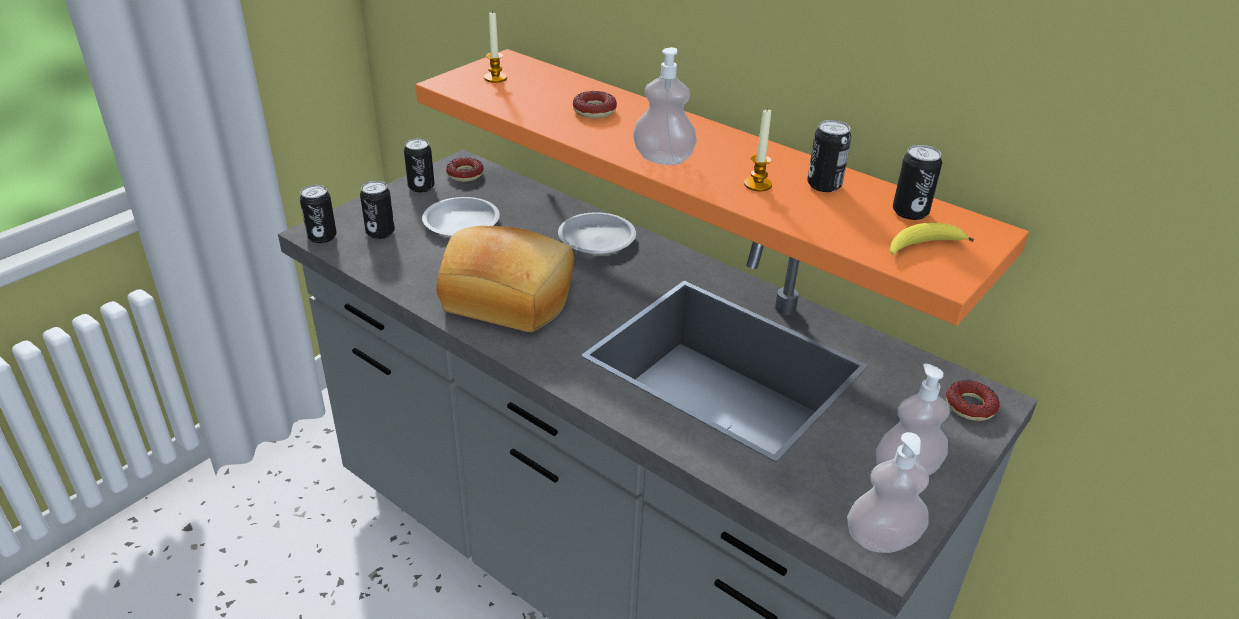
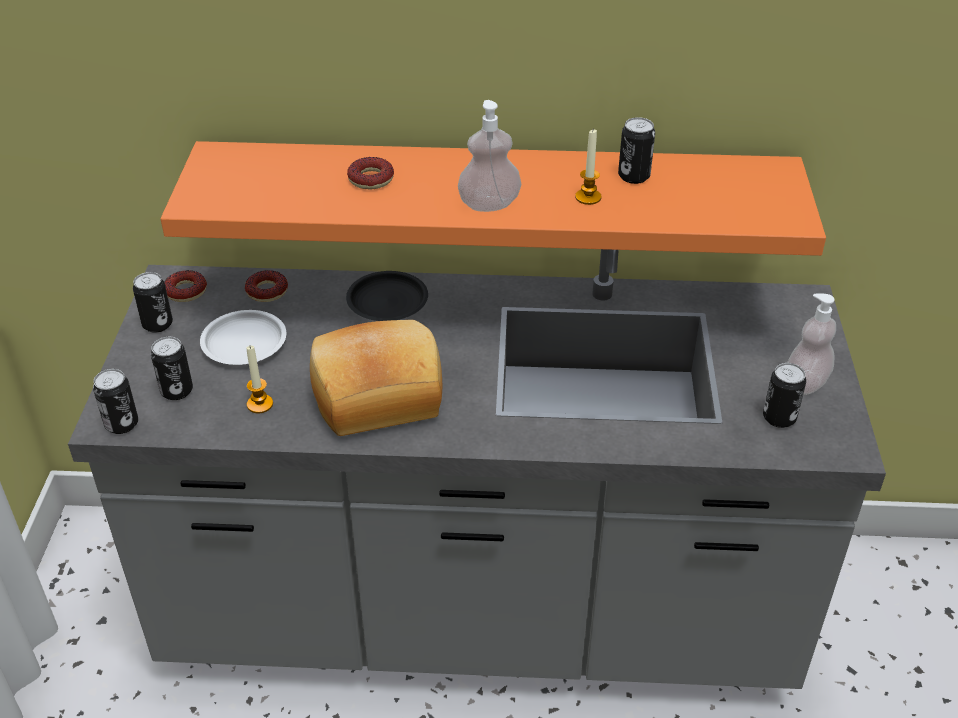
camera: 35 degrees left, 5 degrees up
candle [484,11,507,83] -> candle moved to [247,346,273,413]
white plate [558,212,636,254] -> black plate [346,271,428,321]
soap dispenser [847,432,929,553] -> none
banana [890,223,975,255] -> none
can [893,145,942,220] -> can moved to [763,363,806,428]
donut [946,380,1000,421] -> donut moved to [245,270,288,302]

